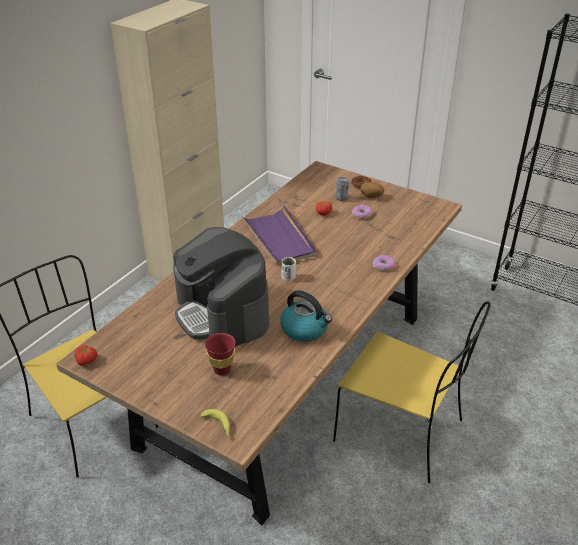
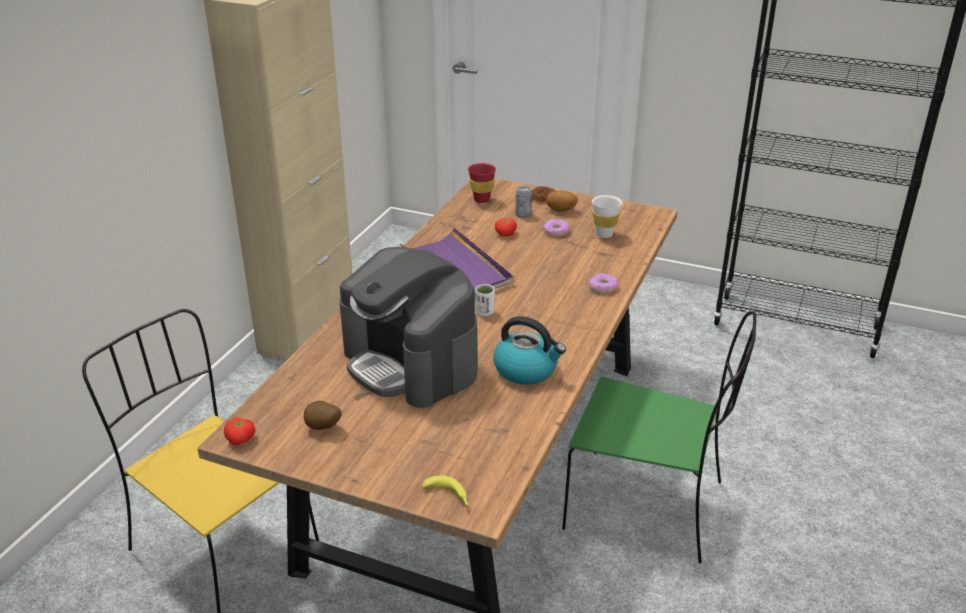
camera: 10 degrees left, 5 degrees down
red cup [205,333,235,376] -> red cup moved to [468,163,496,203]
yellow chair [333,301,491,483] -> green chair [562,311,756,563]
none -> potato [304,401,341,430]
none -> white cup [592,195,622,238]

